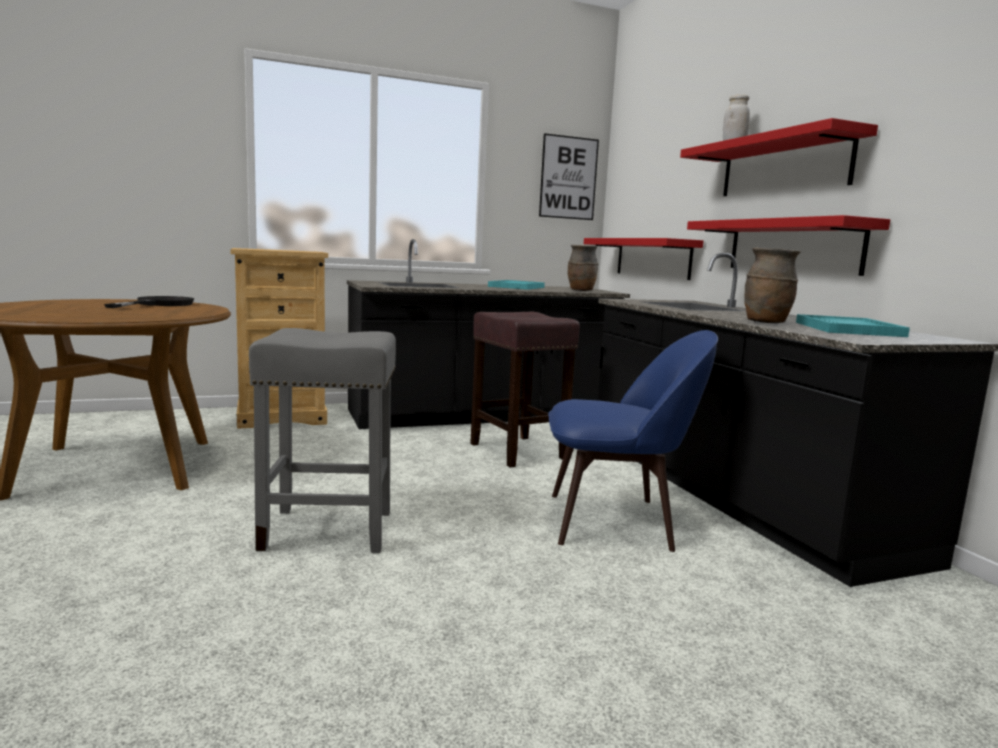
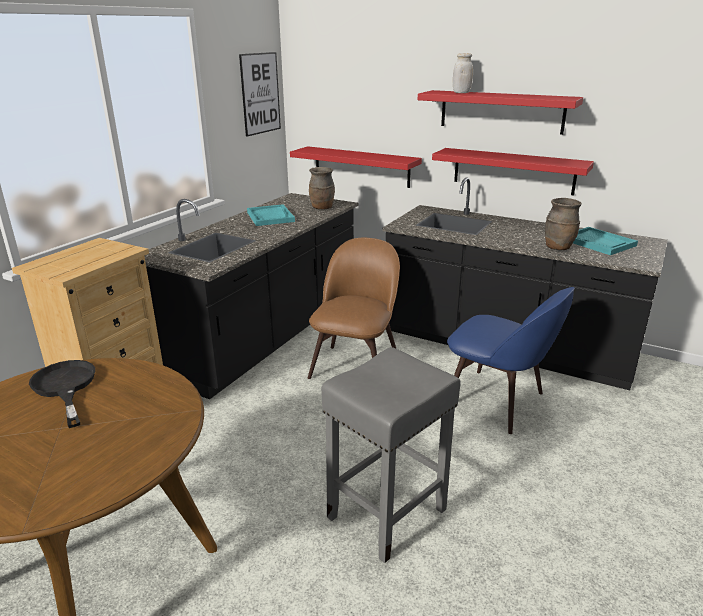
camera: 40 degrees left, 15 degrees up
brown stool [470,312,580,468] -> brown chair [308,238,400,379]
blue chair [548,330,718,552] -> blue chair turned 75 degrees clockwise [447,287,575,434]

